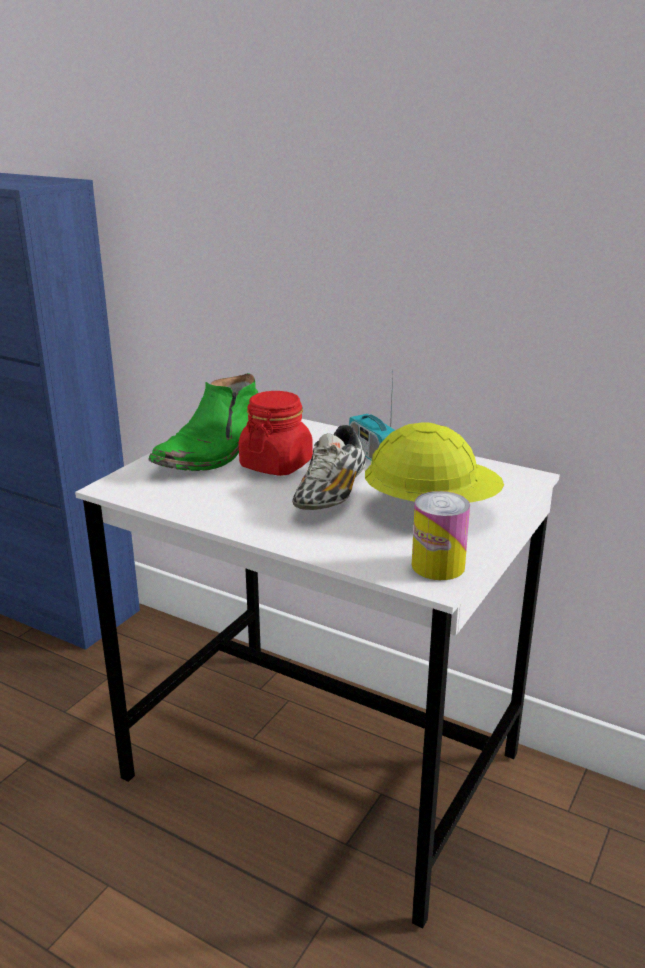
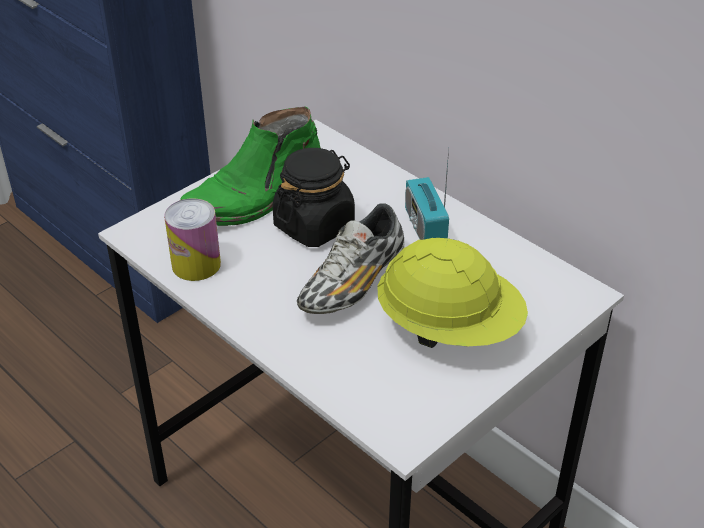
camera: 15 degrees right, 15 degrees up
red jar [239,391,313,476] -> black jar [273,148,355,247]
can [412,491,470,580] -> can moved to [164,198,221,281]

